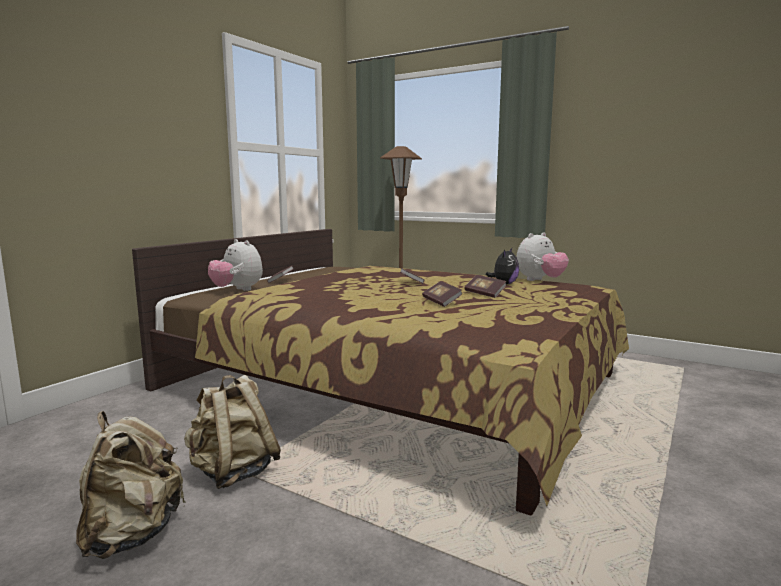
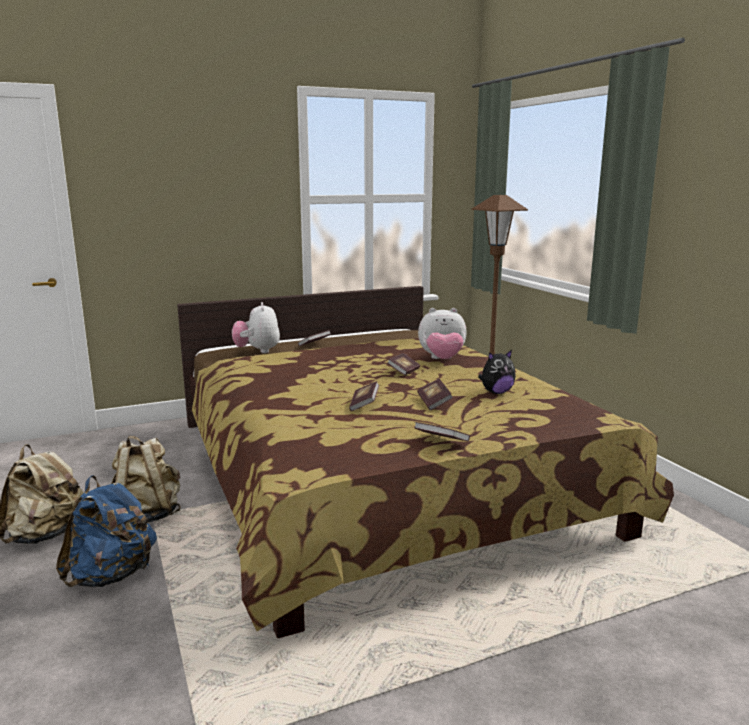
camera: 35 degrees right, 5 degrees up
plush toy [516,232,569,281] -> plush toy moved to [418,308,467,359]
none -> blue backpack [56,475,157,587]
none -> book [414,422,470,442]

